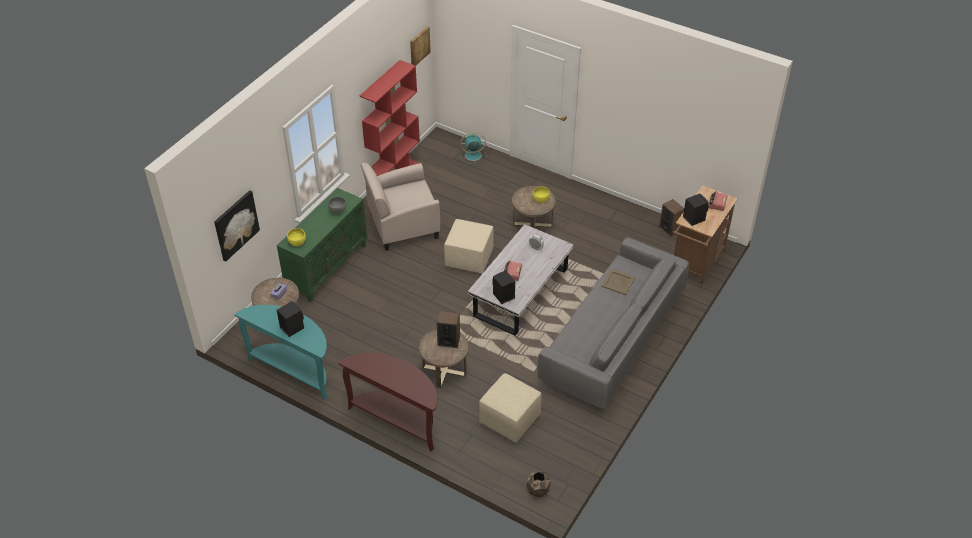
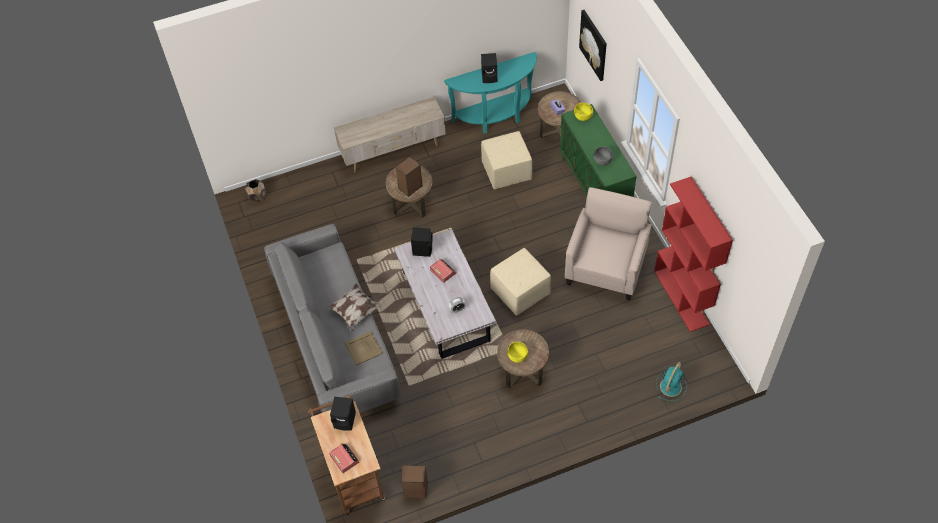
camera: 130 degrees right, 10 degrees up
brown console table [338,353,437,452] -> beige tv stand [334,96,446,172]
picture [410,26,431,66] -> none
beige ottoman [479,373,542,443] -> beige ottoman moved to [481,131,532,189]
none -> pillow [328,283,381,331]

